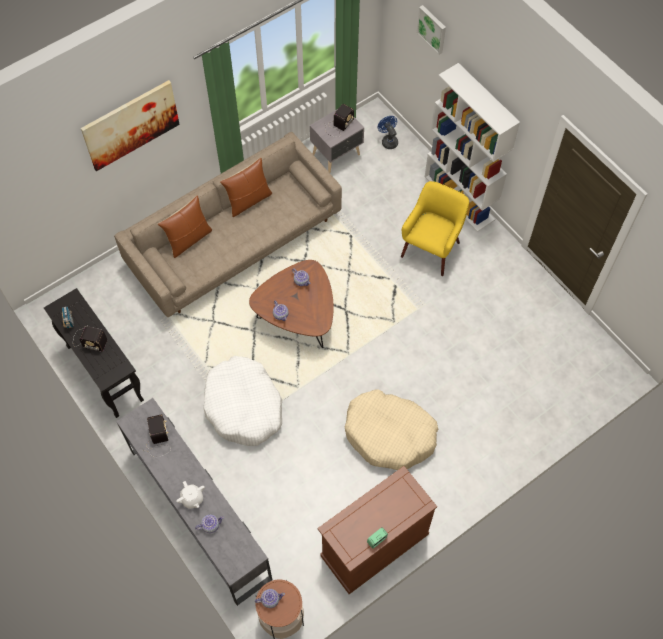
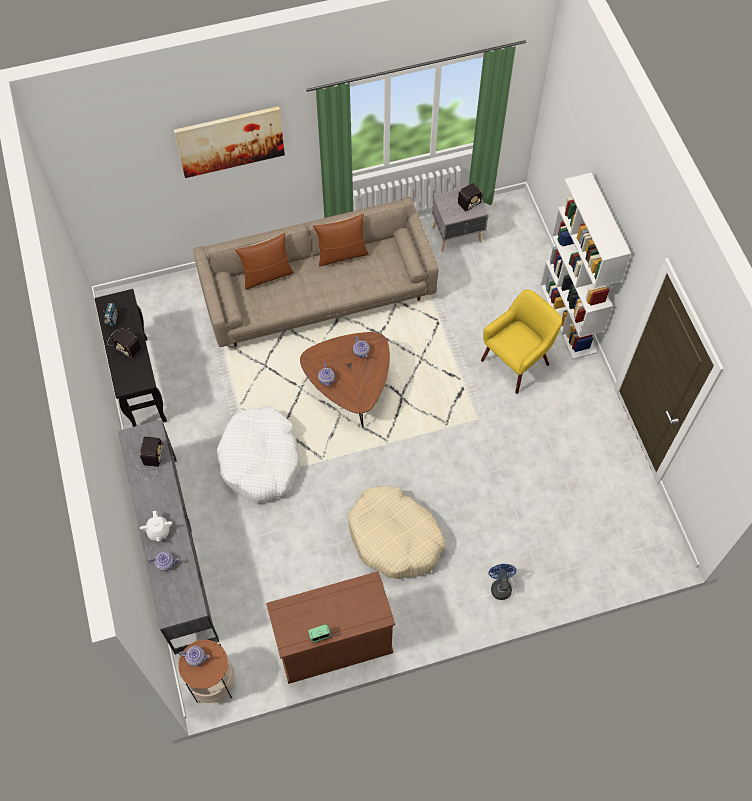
camera: 20 degrees right, 0 degrees up
blue fan [378,116,398,149] -> blue fan moved to [489,564,516,600]
picture [417,5,446,55] -> none

